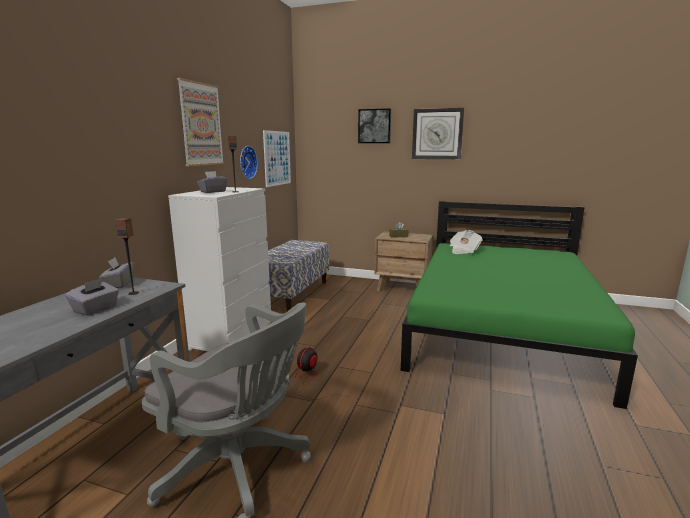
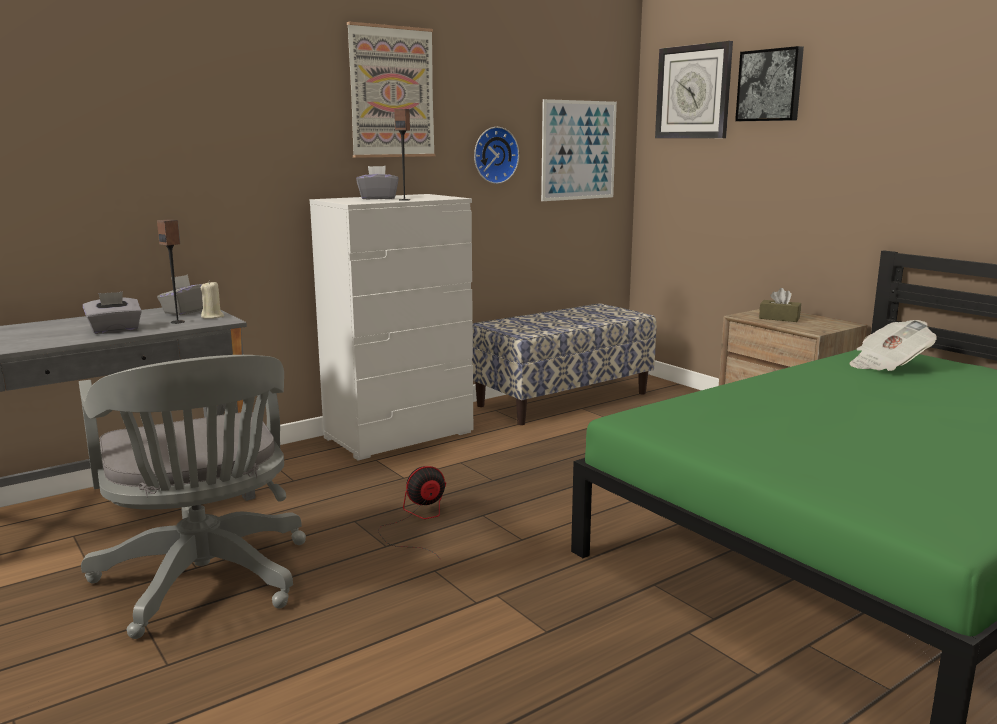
camera: 35 degrees right, 0 degrees up
wall clock [412,108,464,159] -> wall clock moved to [655,41,733,138]
none -> beige candle [201,281,224,319]

